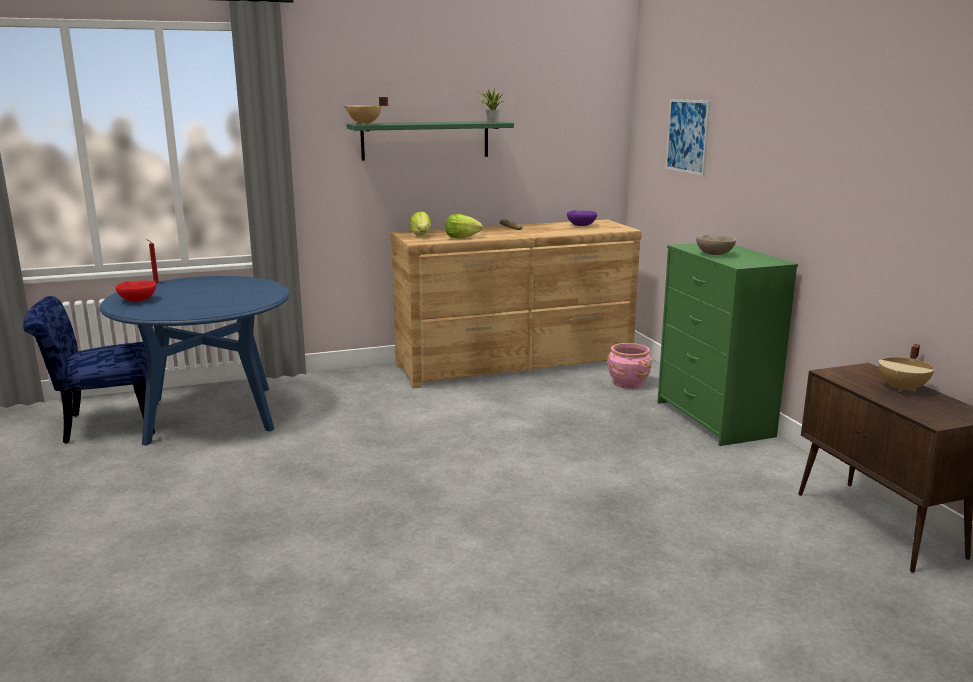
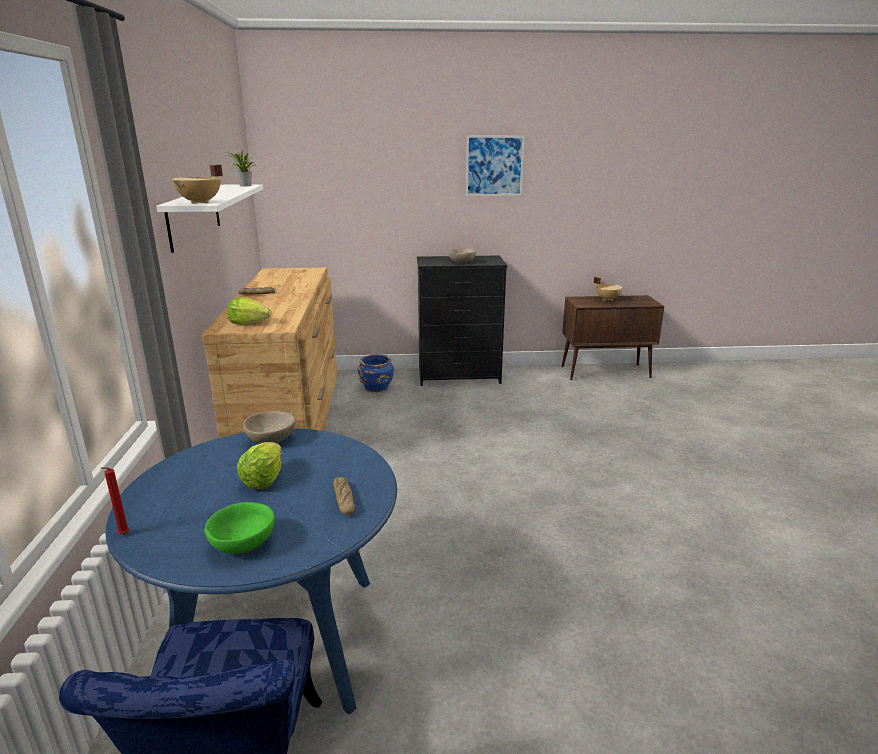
camera: 75 degrees left, 5 degrees up
red bowl [115,280,156,302] -> green bowl [204,502,275,554]
green shelf [347,121,514,160] -> white shelf [156,184,263,253]
lettuce [446,214,483,239] -> lettuce moved to [237,442,282,489]
purple bowl [567,210,597,226] -> none
pink planter [607,343,652,389] -> blue planter [358,354,394,392]
green dresser [657,243,798,446] -> black dresser [417,255,507,386]
picture [665,99,710,176] -> picture moved to [466,136,524,196]
none -> beige bowl [243,411,296,444]
none -> bread [333,477,355,515]

